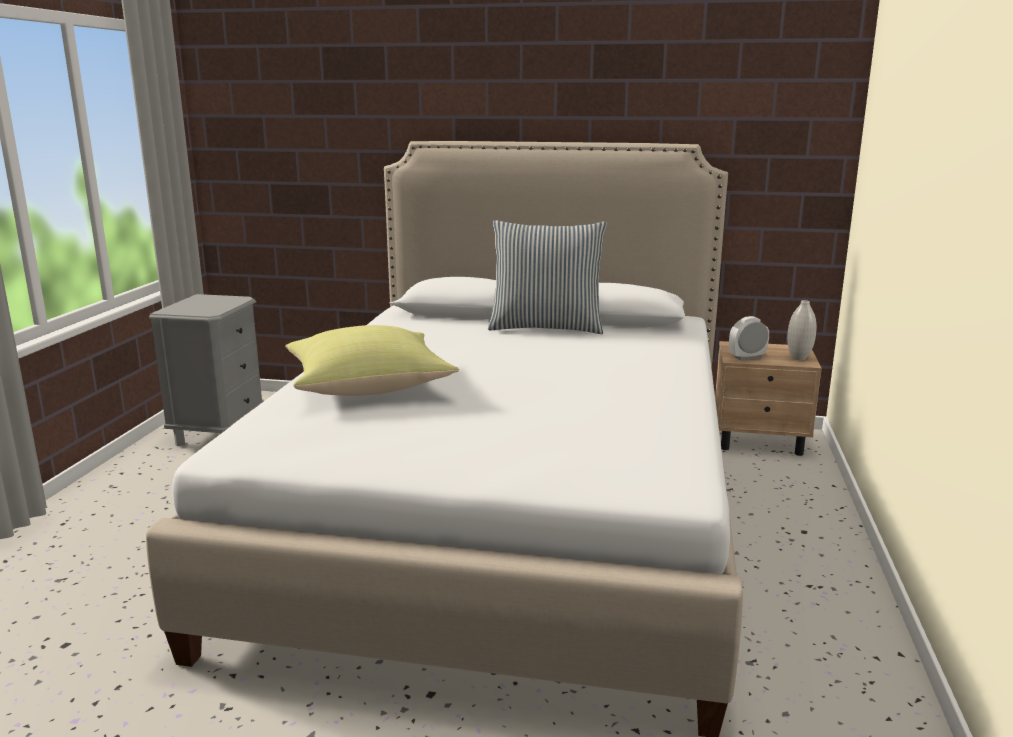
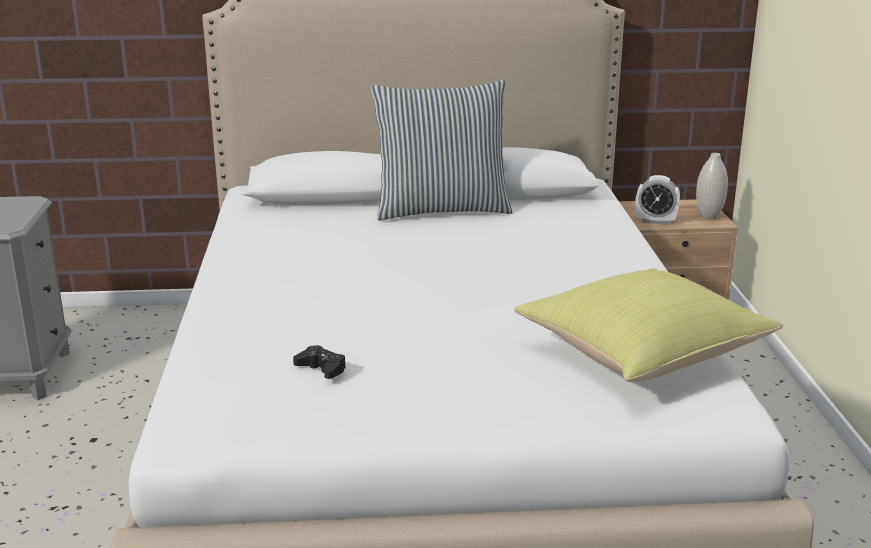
camera: 15 degrees left, 5 degrees up
yellow pillow [285,325,459,396] -> yellow pillow moved to [514,268,783,382]
alarm clock [729,316,769,360] -> alarm clock turned 135 degrees counterclockwise [635,175,680,225]
none -> black game controller [293,345,346,379]

